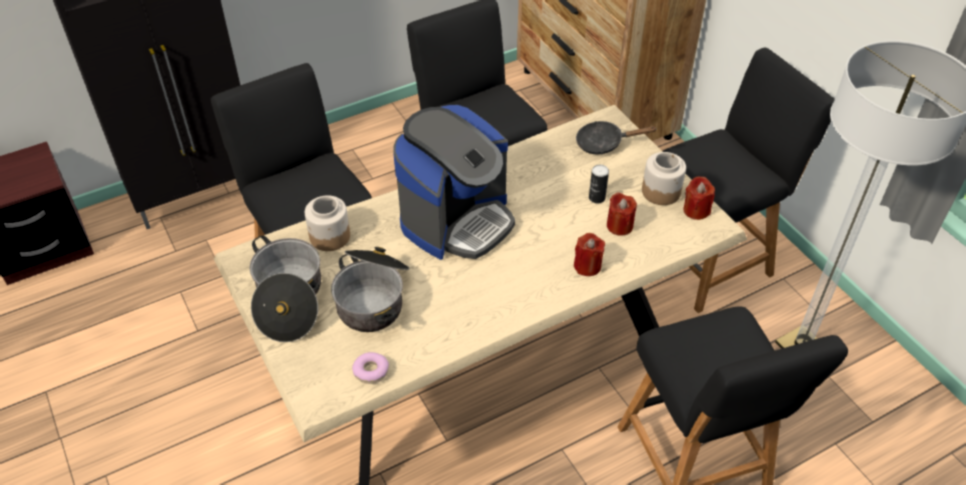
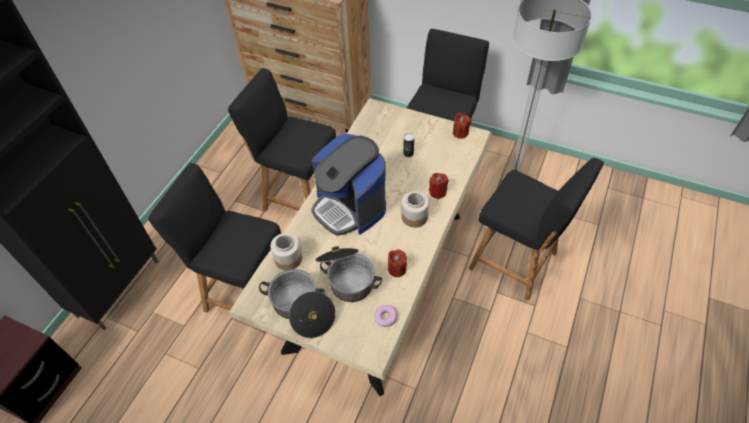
camera: 35 degrees left, 5 degrees up
coffee machine [393,105,515,260] -> coffee machine turned 135 degrees clockwise [311,134,386,236]
black frying pan [576,121,657,154] -> none
red candle [607,192,637,236] -> red candle moved to [388,249,407,277]
jar [642,152,686,205] -> jar moved to [401,191,429,227]

